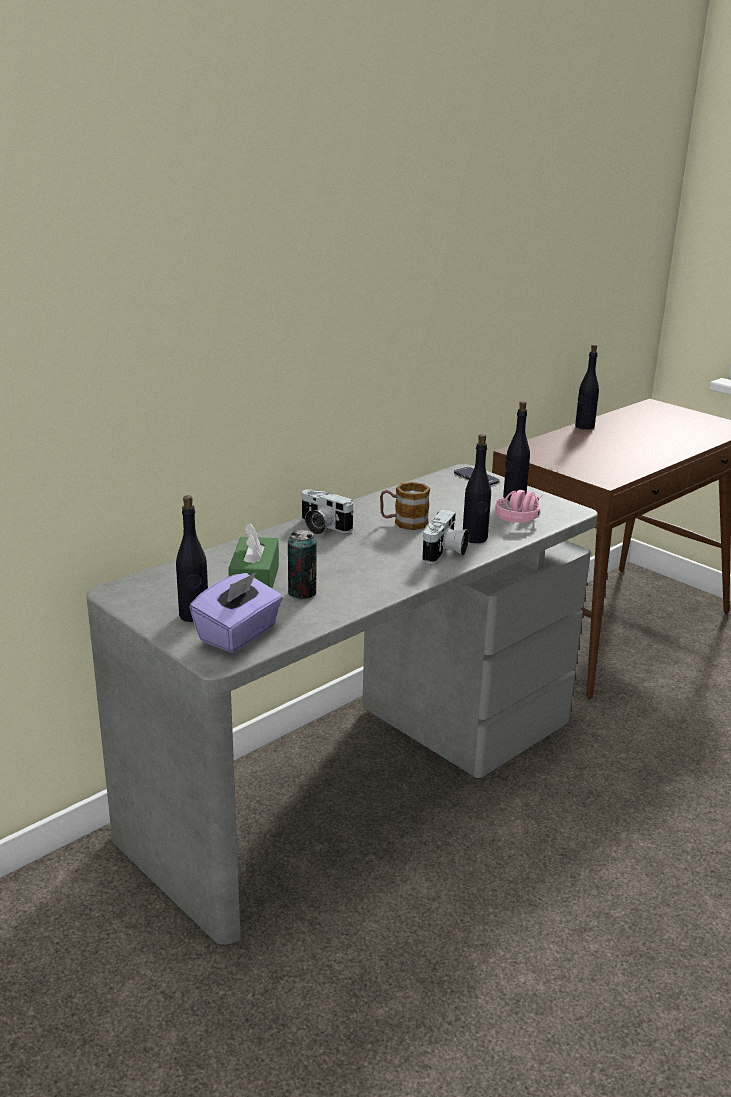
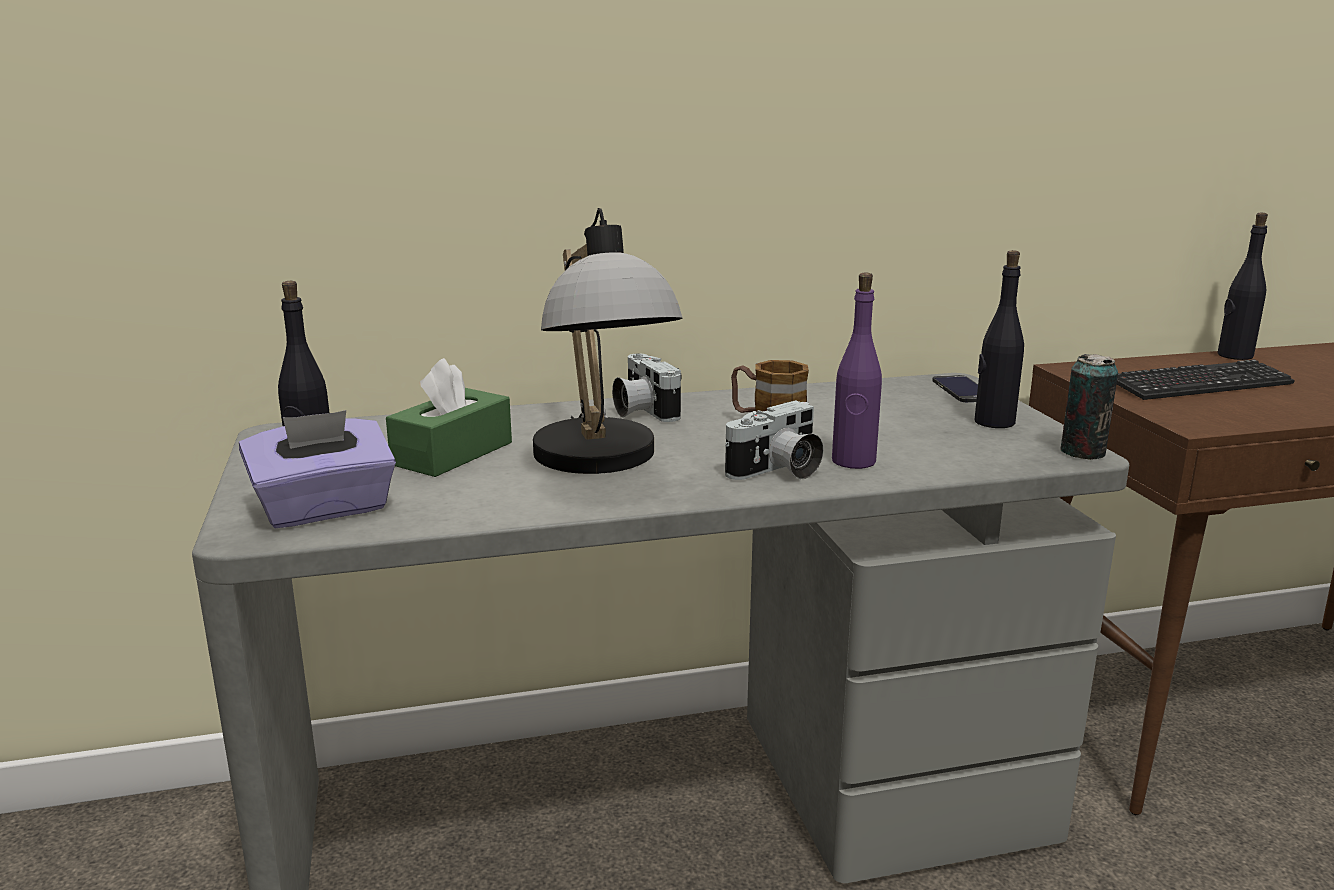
camera: 30 degrees right, 5 degrees down
can [288,530,317,599] -> can moved to [1060,354,1118,460]
black bottle [463,434,491,543] -> purple bottle [832,272,882,469]
pink headphones [495,490,543,522] -> none
none -> table lamp [533,208,683,474]
none -> keyboard [1117,359,1295,400]

